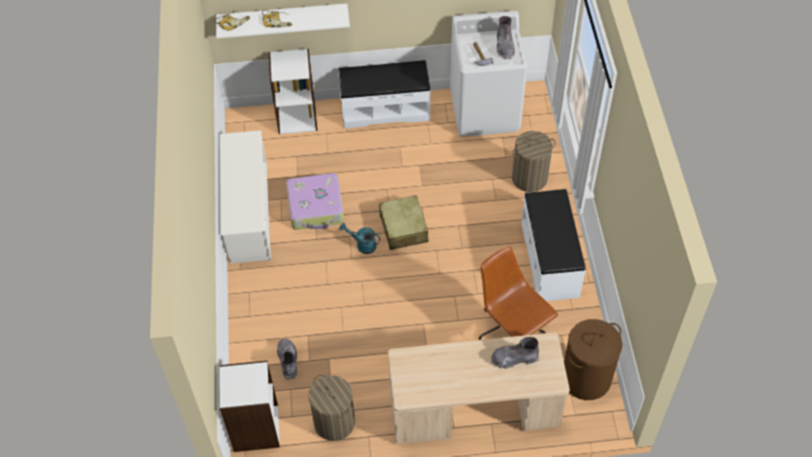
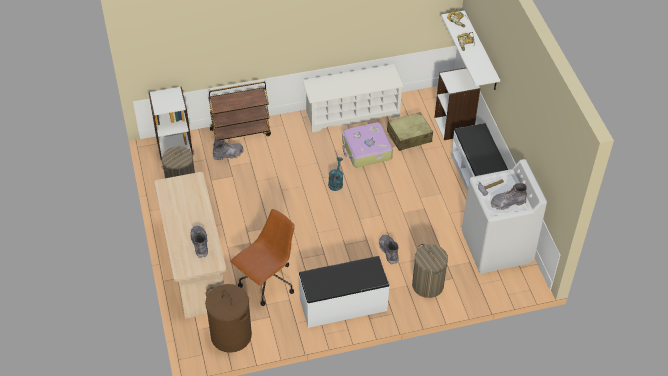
camera: 80 degrees right, 5 degrees down
beige suitcase [379,195,429,250] -> beige suitcase moved to [387,112,433,151]
none -> brown cart [208,81,271,141]
none -> grey boot [379,235,399,265]

